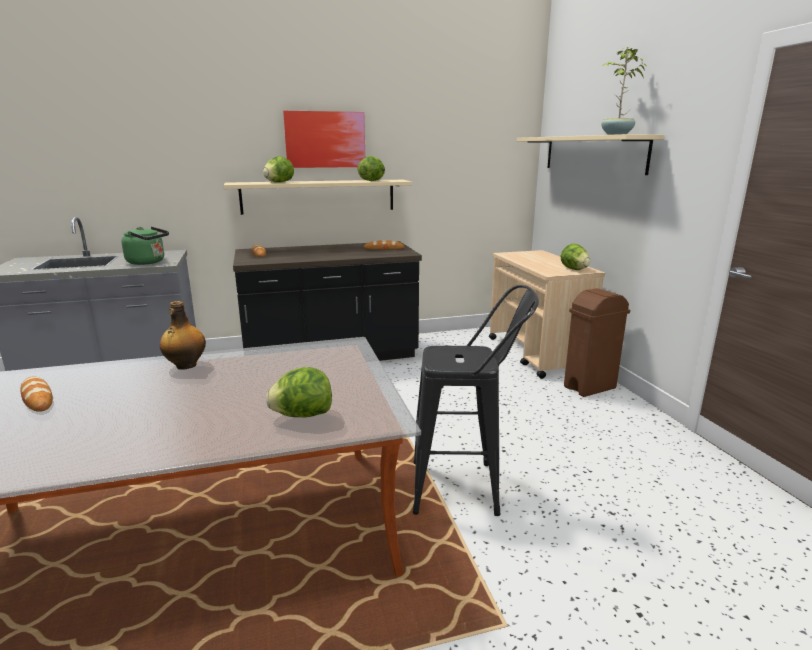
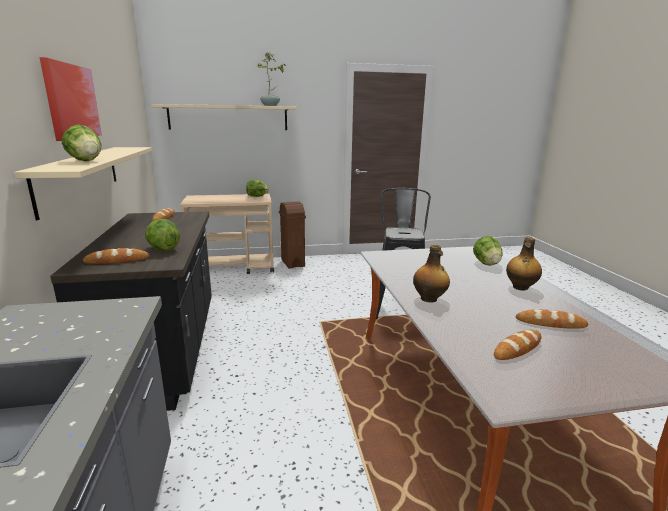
camera: 85 degrees left, 0 degrees up
green kettle [121,227,169,265] -> none
lettuce [358,156,385,181] -> lettuce moved to [145,219,180,251]
none -> bottle [506,237,542,291]
none -> bread [515,309,588,329]

